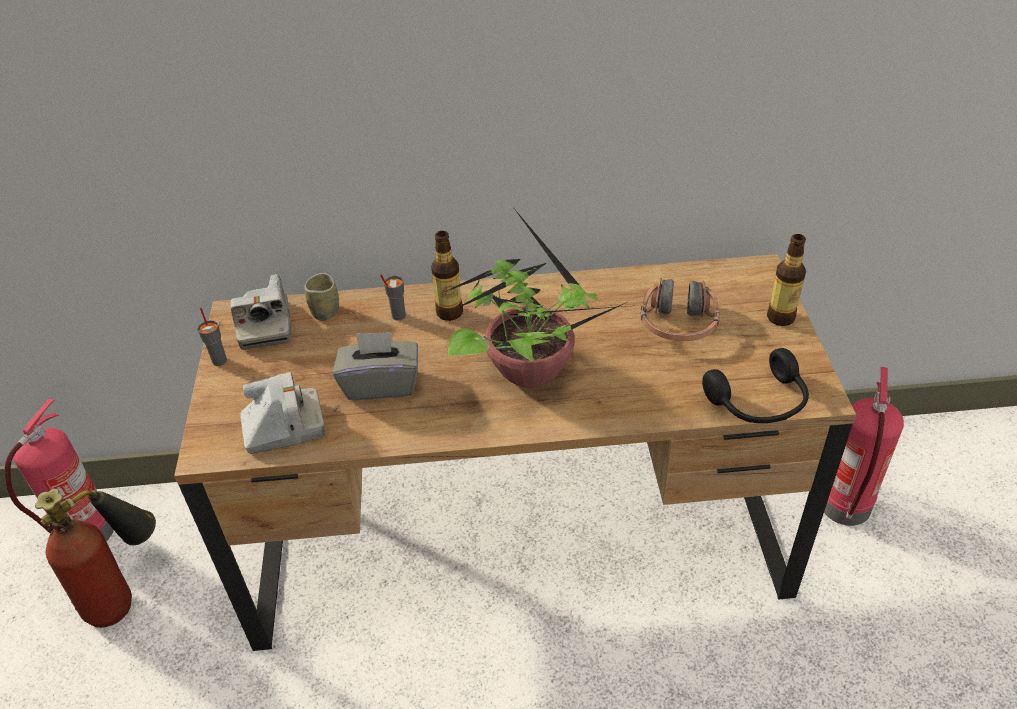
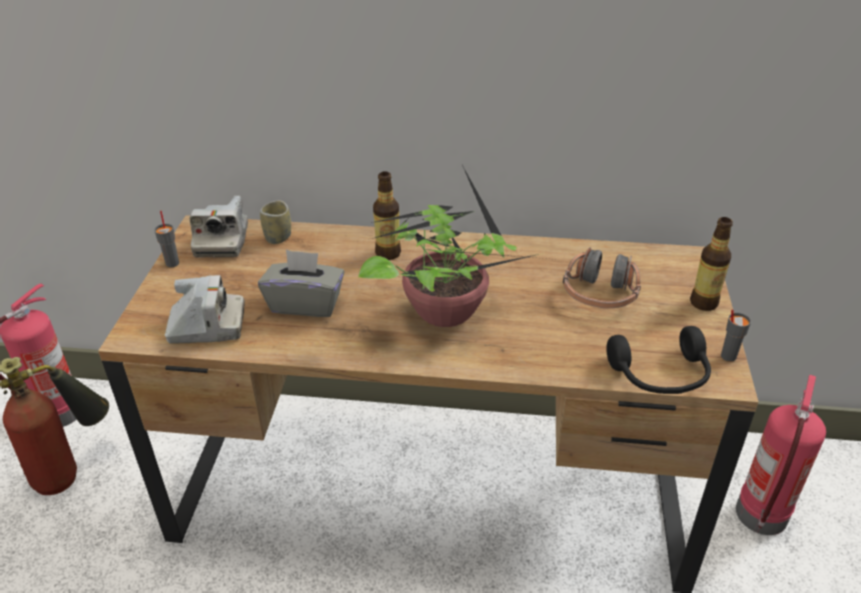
camera: 10 degrees right, 5 degrees down
grey cup [380,274,406,321] -> grey cup moved to [721,309,751,362]

